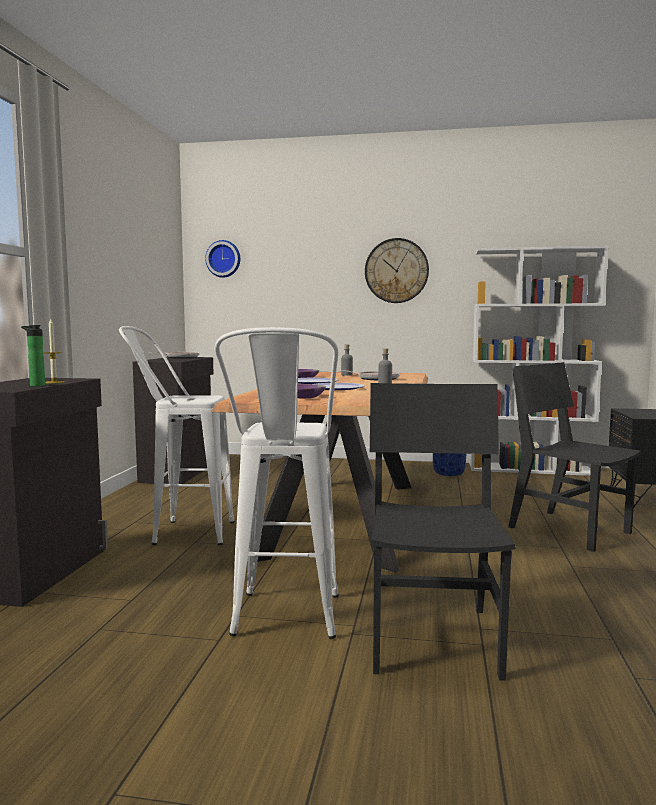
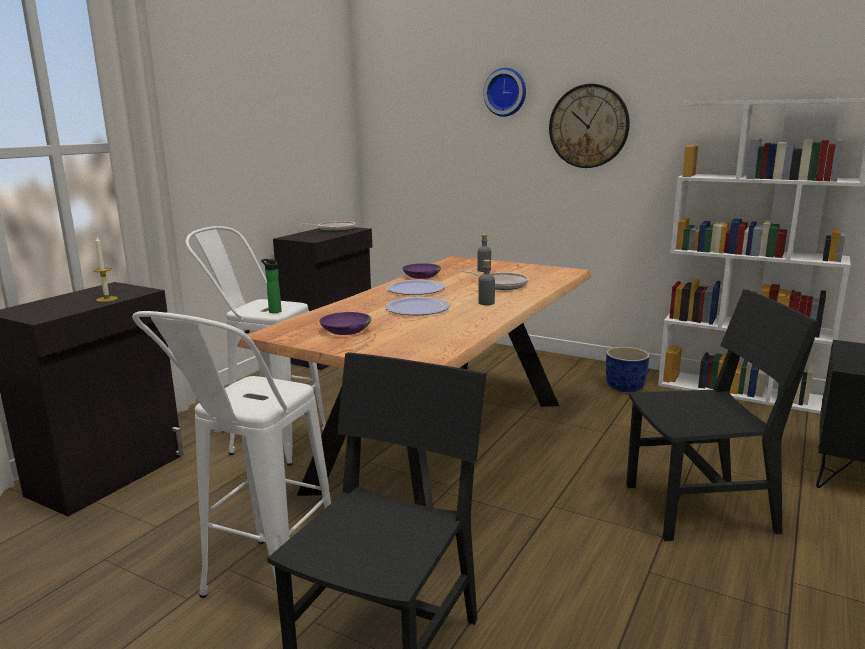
camera: 20 degrees right, 10 degrees up
bottle [21,325,45,387] -> bottle moved to [261,259,282,313]
wall clock [205,240,240,278] -> wall clock moved to [483,68,526,117]
black chair [508,362,641,552] -> black chair turned 105 degrees clockwise [626,289,819,541]

